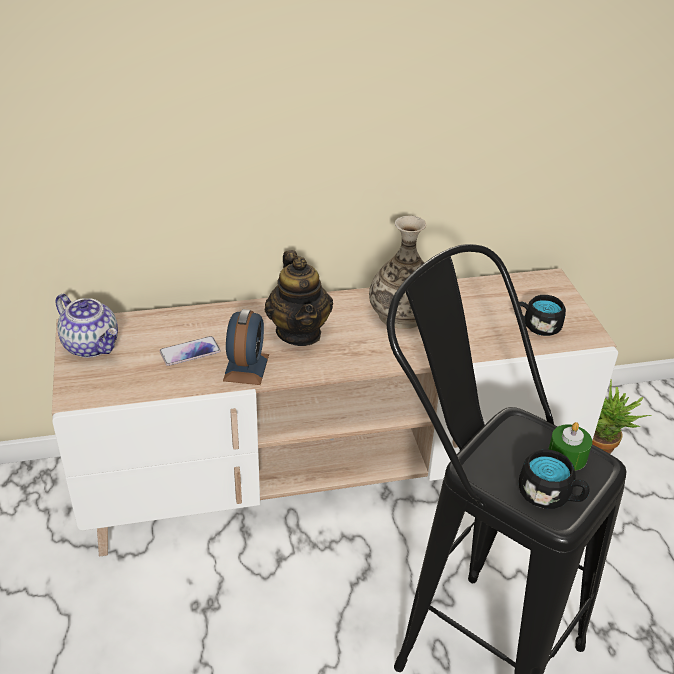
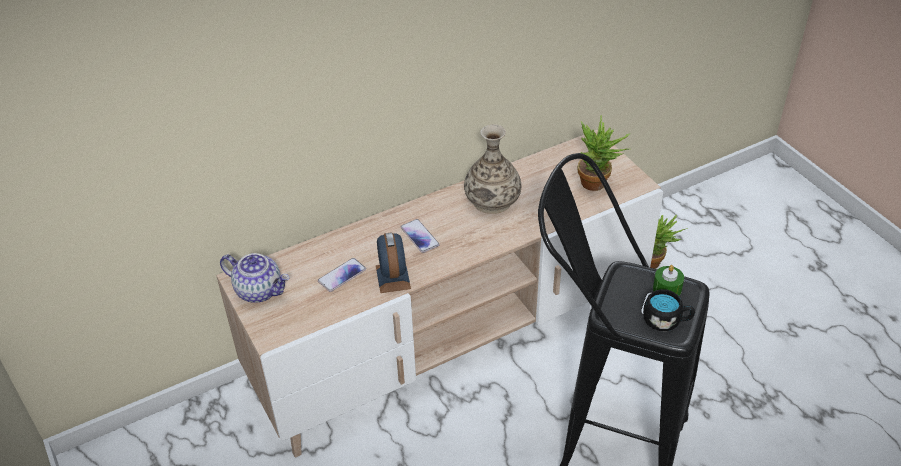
camera: 15 degrees left, 5 degrees up
teapot [265,250,333,346] -> phone [401,219,440,253]
black mug [519,295,566,336] -> potted plant [578,115,631,191]

